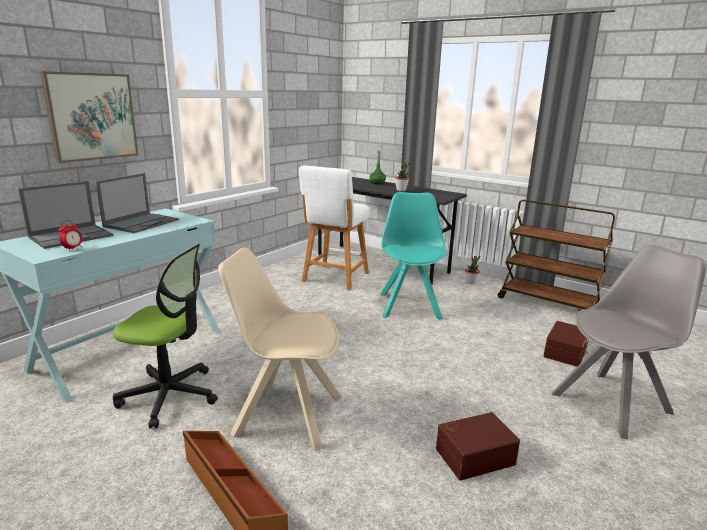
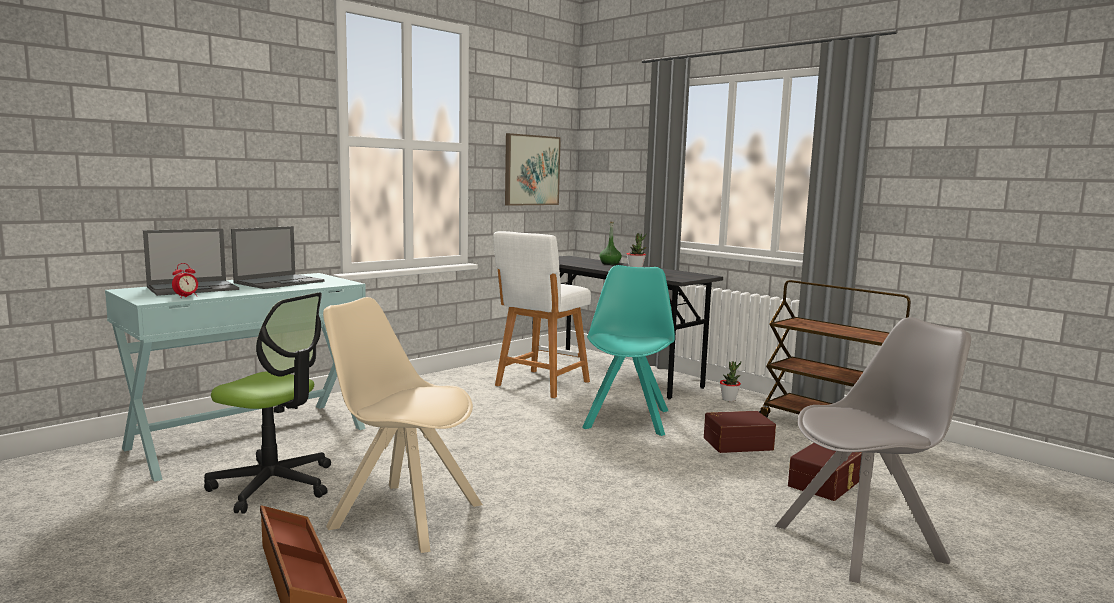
camera: 10 degrees right, 10 degrees down
picture [40,71,138,163] -> picture moved to [505,133,561,206]
brown storage box [436,412,520,481] -> brown storage box moved to [704,411,776,453]

